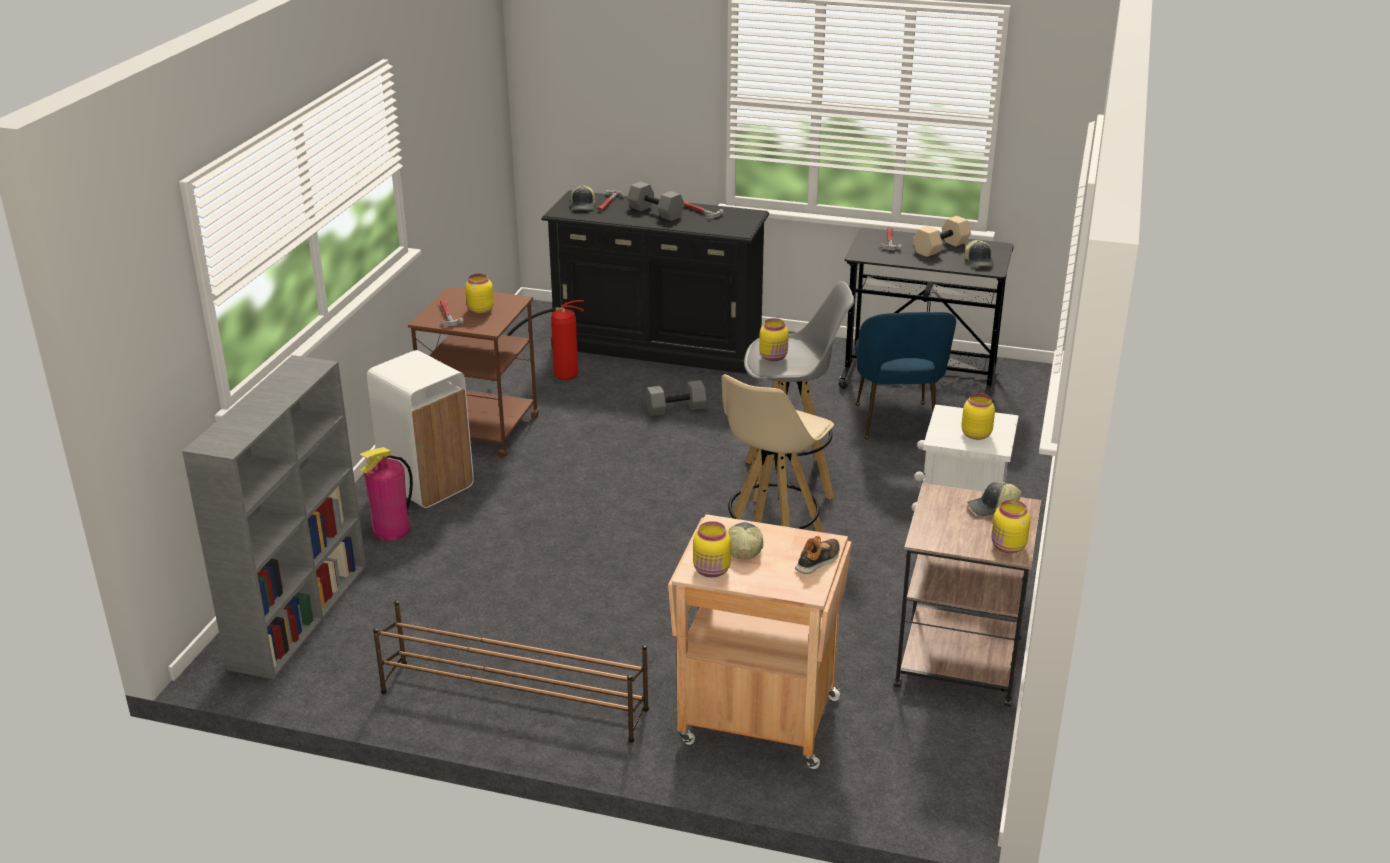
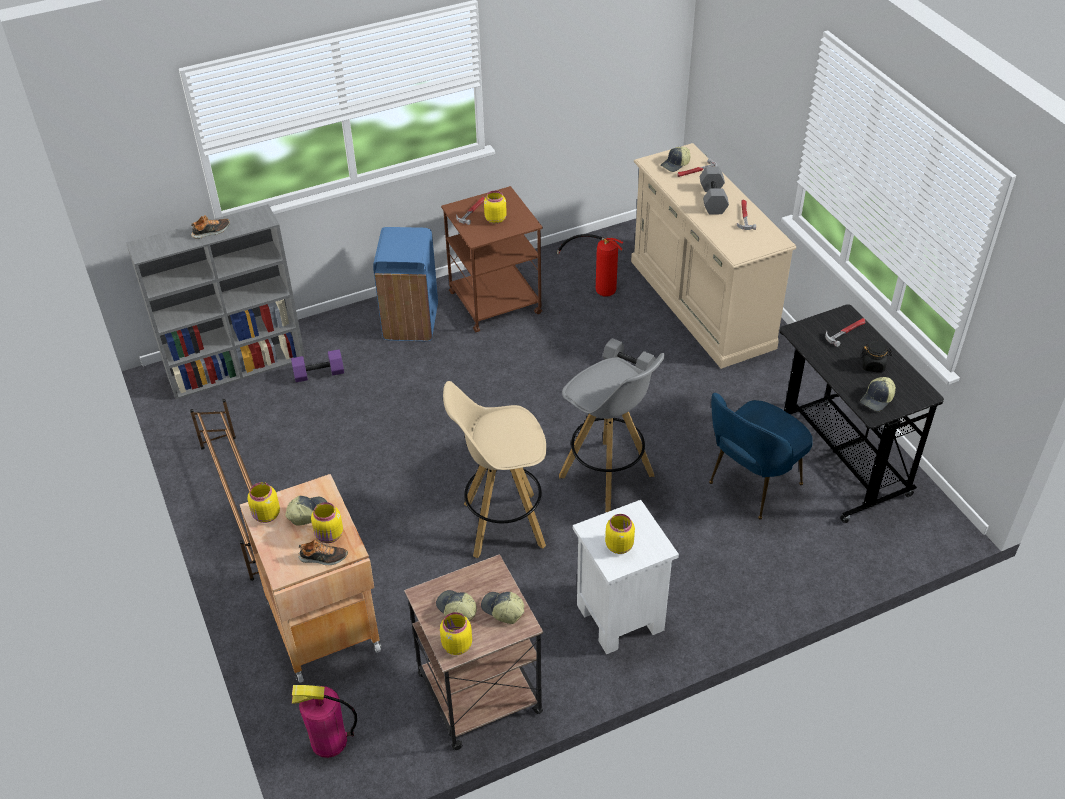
camera: 50 degrees right, 15 degrees up
fire extinguisher [359,447,413,541] -> fire extinguisher moved to [292,685,357,758]
white trash can [367,350,474,508] -> blue trash can [373,227,438,341]
black cabinet [541,190,769,374] -> beige cabinet [631,143,796,369]
yellow jar [759,318,789,361] -> yellow jar moved to [311,502,343,543]
beige dumbbell [913,216,971,257] -> black jar [860,341,892,372]
none -> shoe [191,215,230,239]
none -> purple dumbbell [291,349,344,382]
none -> cap [436,590,477,621]

